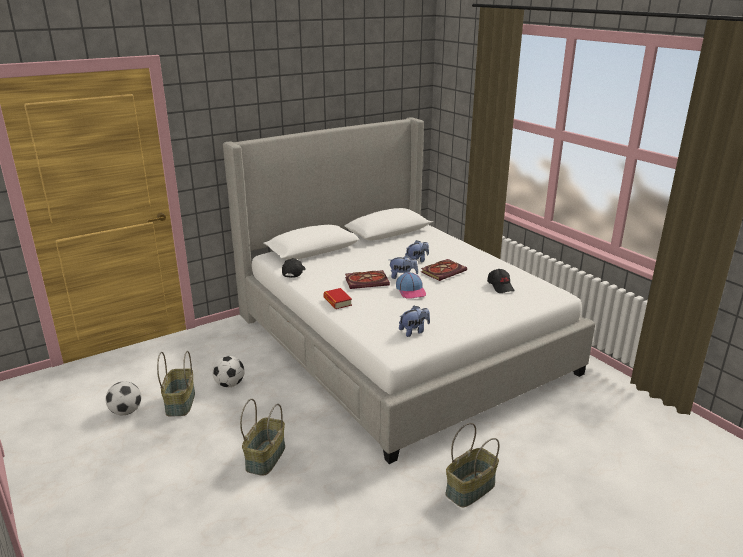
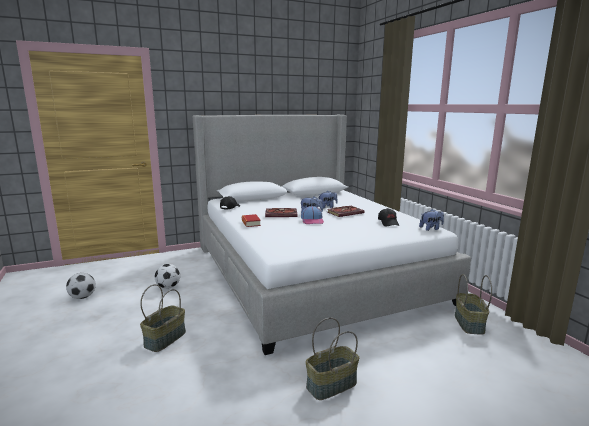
camera: 10 degrees right, 10 degrees down
basket [157,351,195,417] -> basket moved to [455,274,492,335]
plush toy [399,305,430,337] -> plush toy moved to [419,209,444,231]

